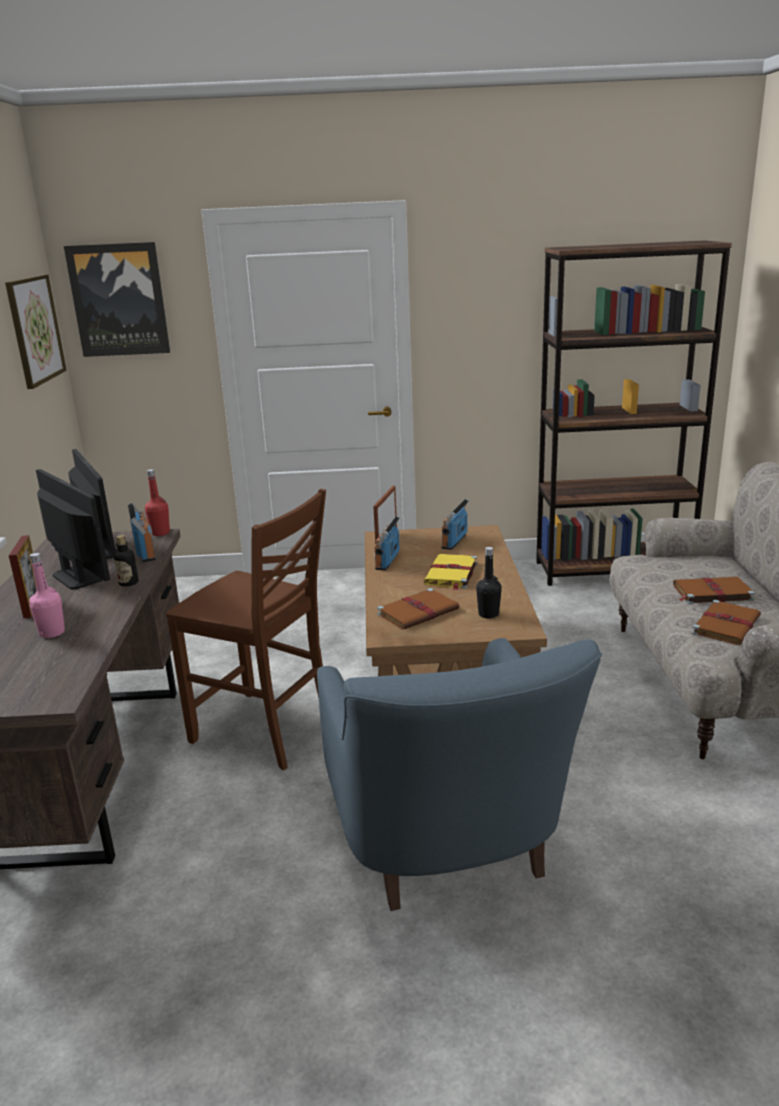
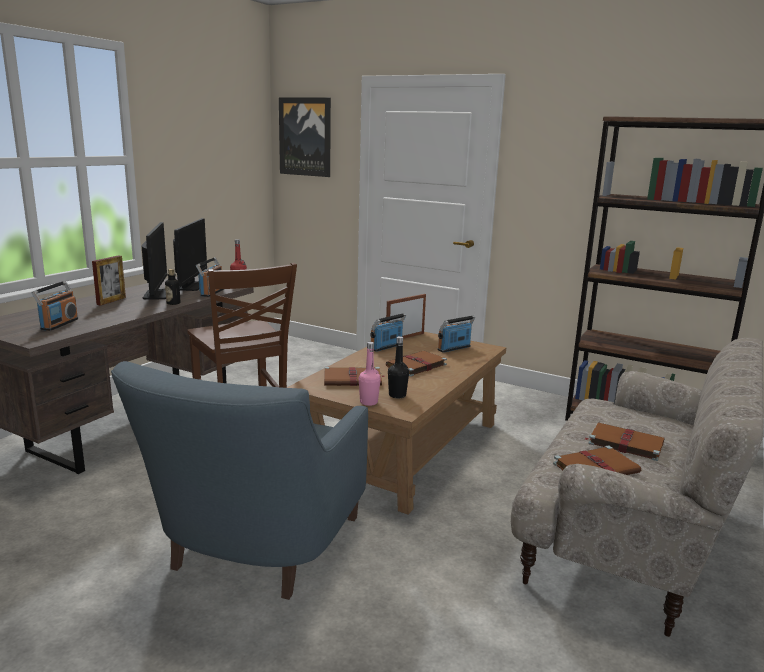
camera: 30 degrees right, 5 degrees down
picture [5,274,67,389] -> none
pink bottle [29,553,65,638] -> pink bottle moved to [359,342,381,406]
yellow book [424,554,477,590] -> brown book [386,351,447,377]
none -> radio [32,281,78,331]

